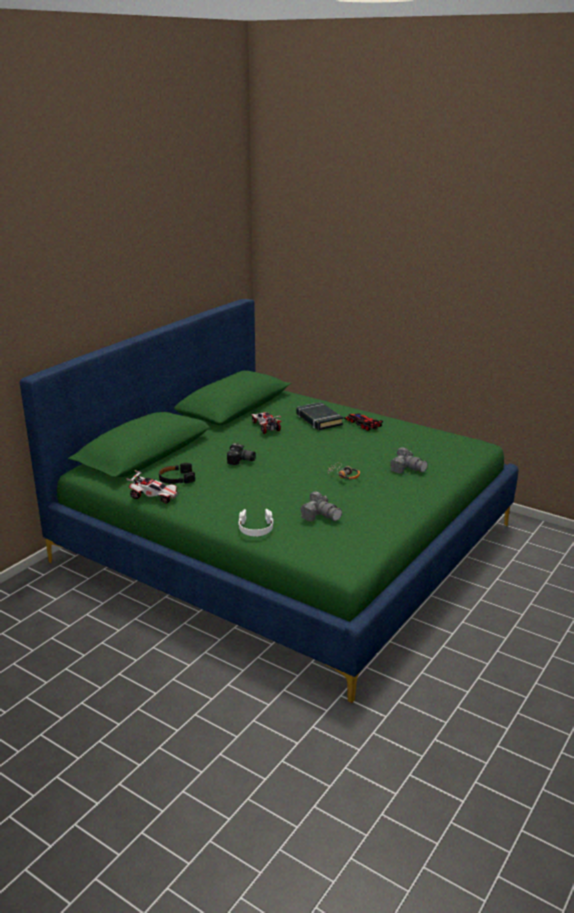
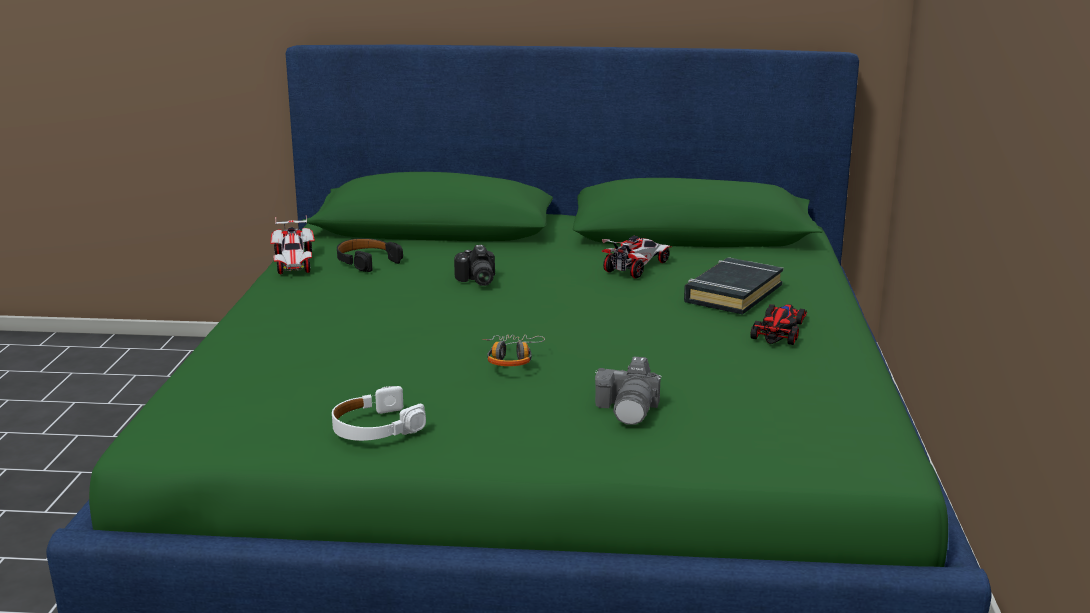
camera: 60 degrees right, 5 degrees down
white headphones [238,509,274,536] -> white headphones moved to [332,386,426,441]
camera [300,491,342,521] -> none

